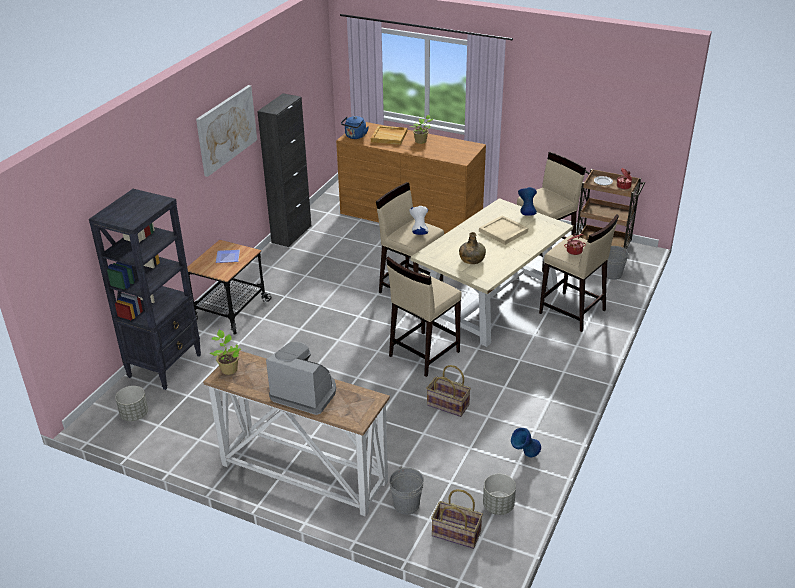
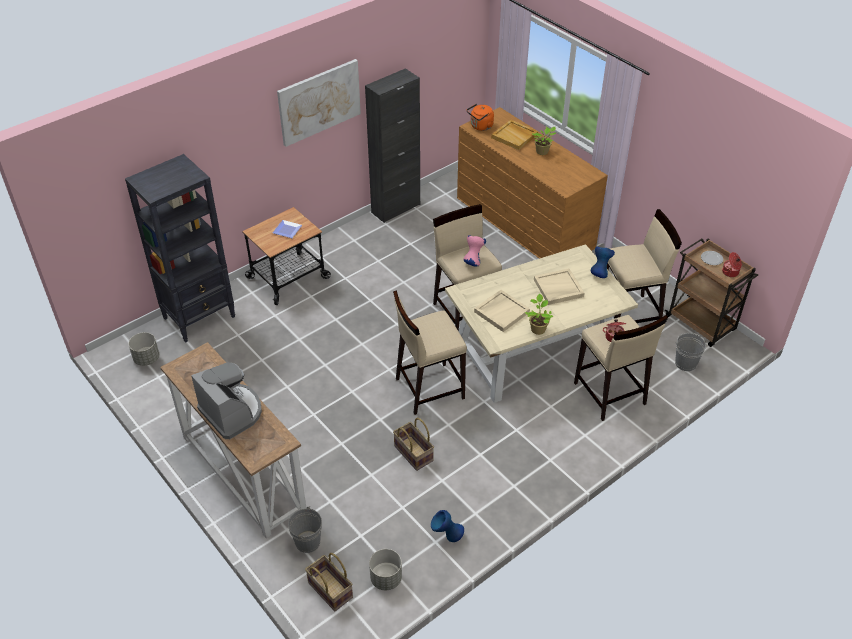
camera: 25 degrees right, 10 degrees up
potted plant [210,330,241,375] -> potted plant moved to [525,294,553,335]
blue kettle [341,116,368,139] -> orange kettle [467,104,494,131]
white vase [409,206,429,235] -> pink vase [464,235,486,267]
green bottle [459,232,486,264] -> beige tray [474,290,530,332]

